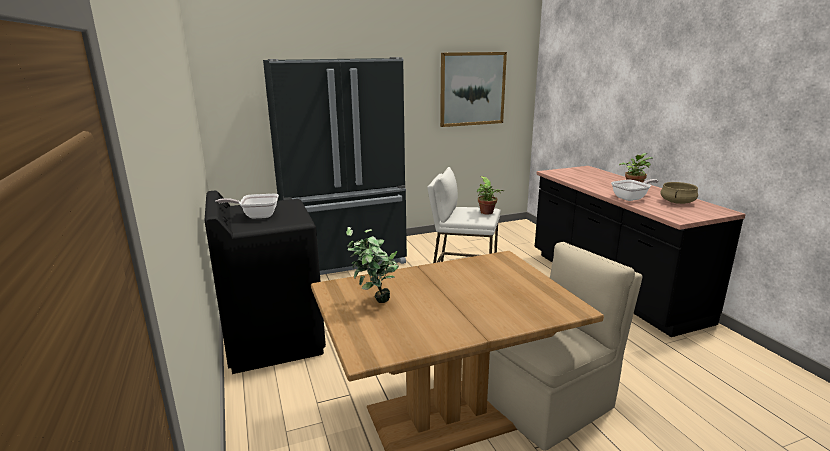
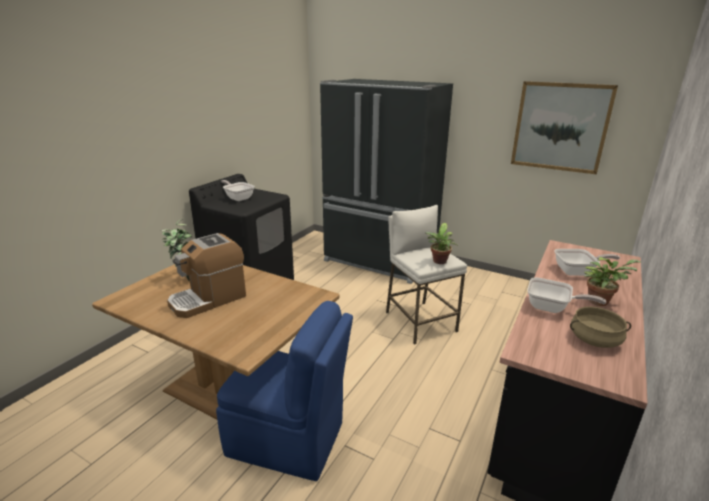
camera: 50 degrees right, 5 degrees up
beige chair [487,242,642,451] -> blue chair [216,301,353,481]
none -> coffee machine [167,233,246,318]
none -> frying pan [554,249,620,276]

